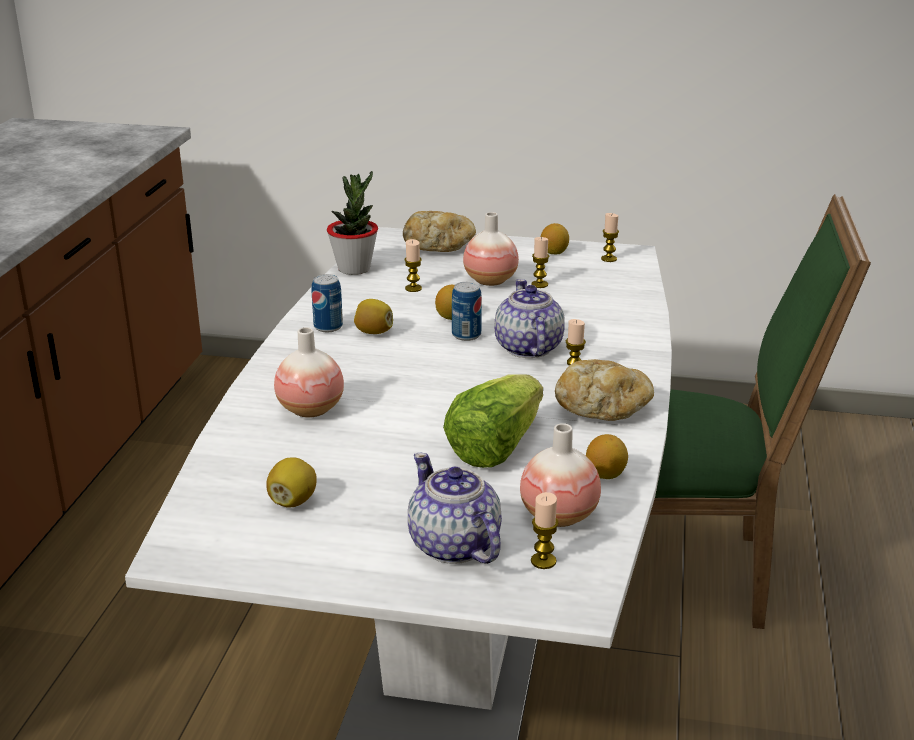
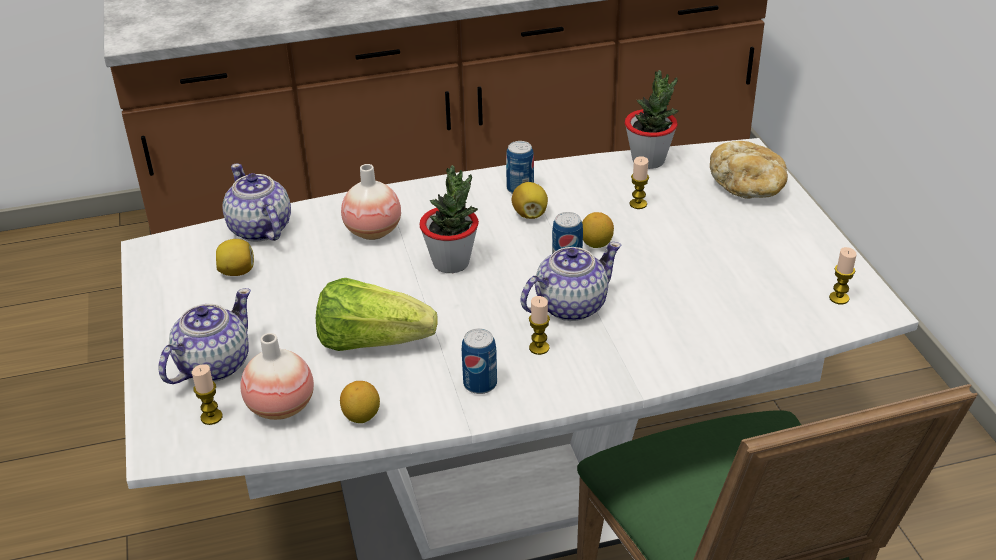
camera: 65 degrees right, 10 degrees up
vase [463,212,519,286] -> none
candle [531,237,549,288] -> none
lemon [541,223,569,255] -> none
bread [555,359,654,421] -> can [462,329,497,394]
none -> teapot [222,164,291,242]
none -> potted plant [419,165,479,273]

